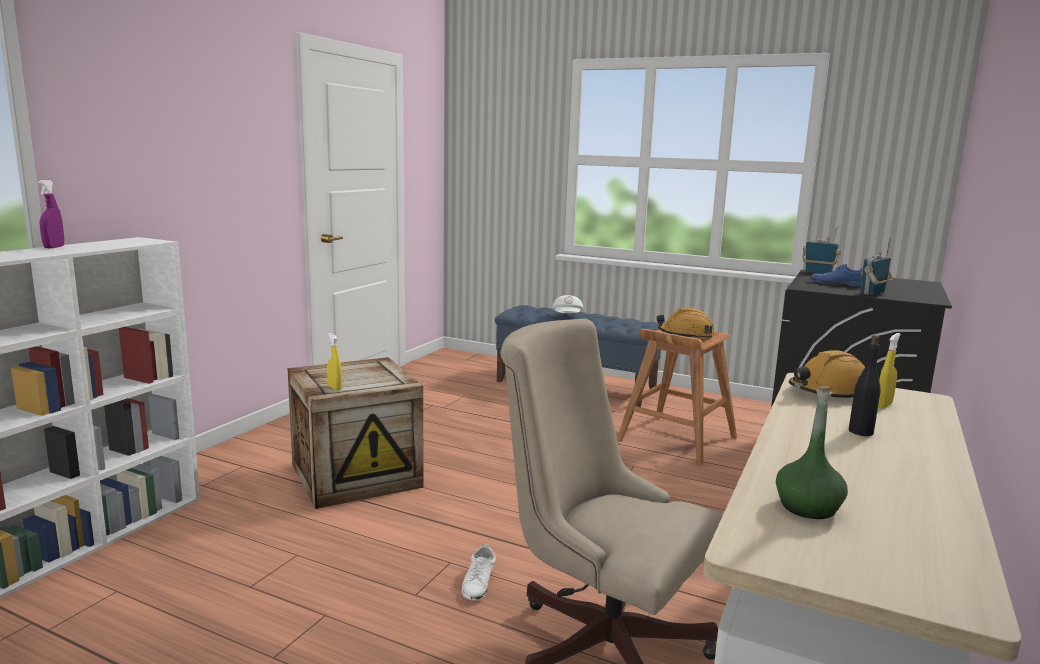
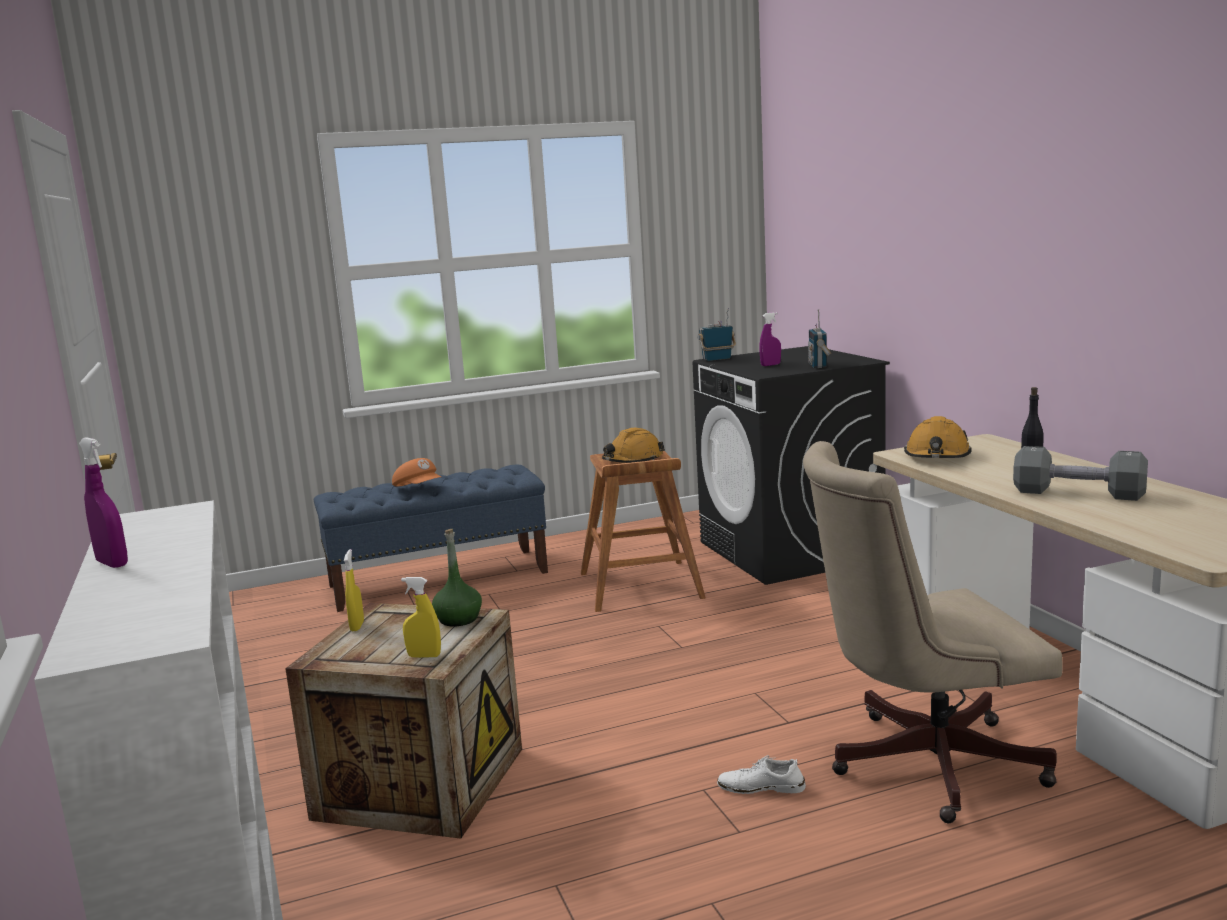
camera: 45 degrees left, 0 degrees up
white shoe [462,544,496,601] -> white shoe turned 135 degrees clockwise [717,755,806,794]
white cap [552,295,583,313] -> orange cap [392,458,441,487]
green bottle [776,386,848,519] -> green bottle moved to [432,529,482,626]
blue shoe [810,264,863,287] -> purple spray bottle [760,312,781,366]
yellow spray bottle [878,333,901,408] -> yellow spray bottle moved to [344,549,364,631]
none -> grey dumbbell [1013,446,1148,501]

